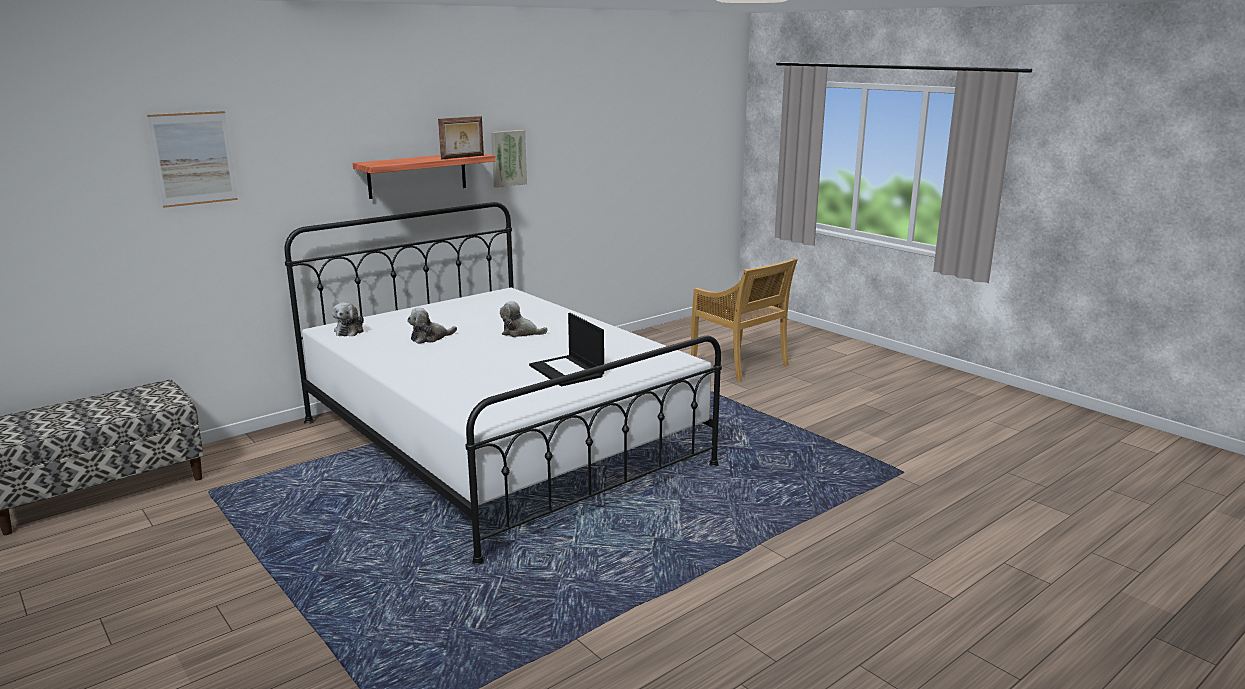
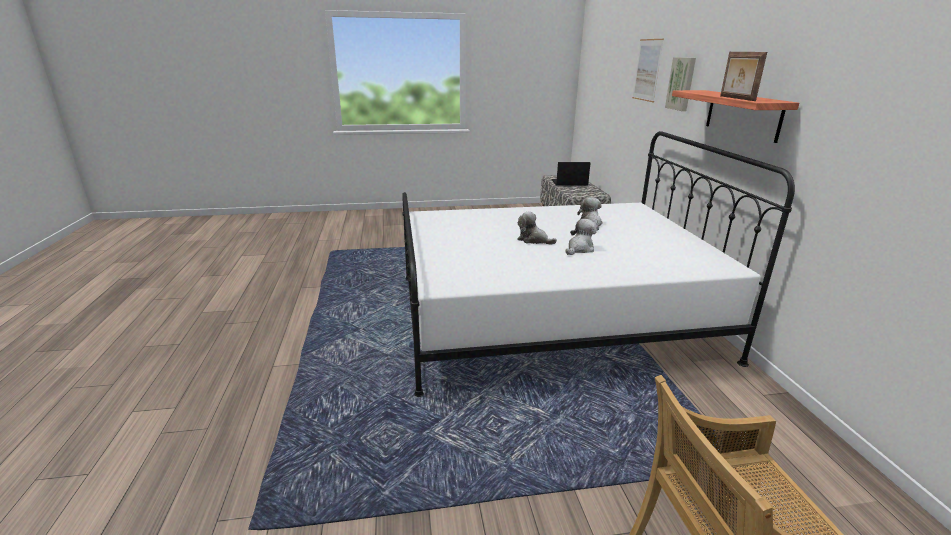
camera: 120 degrees right, 5 degrees up
plush toy [332,302,364,336] -> plush toy moved to [517,211,557,244]
picture [491,130,527,188] -> picture moved to [665,57,696,111]
laptop [529,313,604,387] -> laptop moved to [552,162,591,186]

